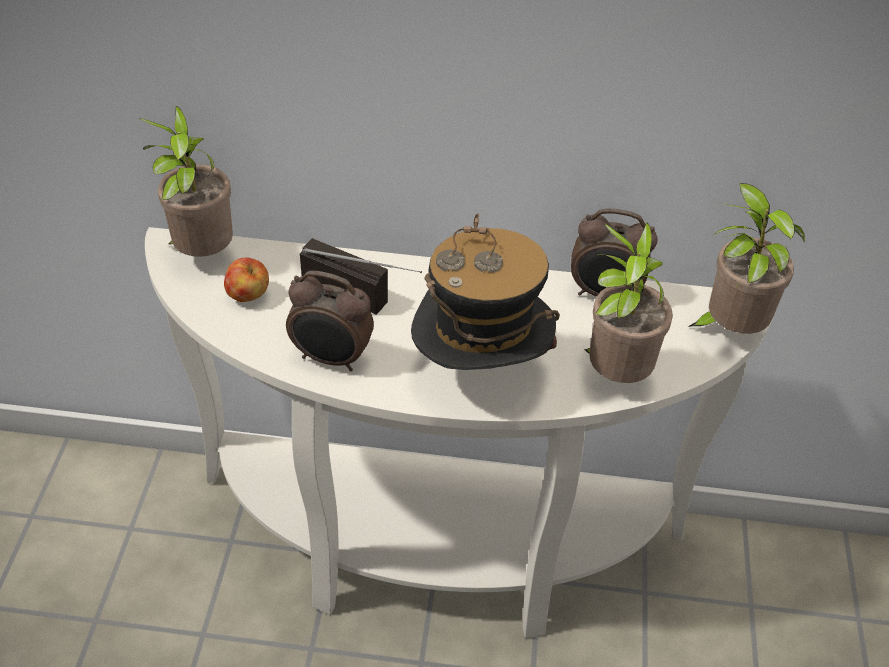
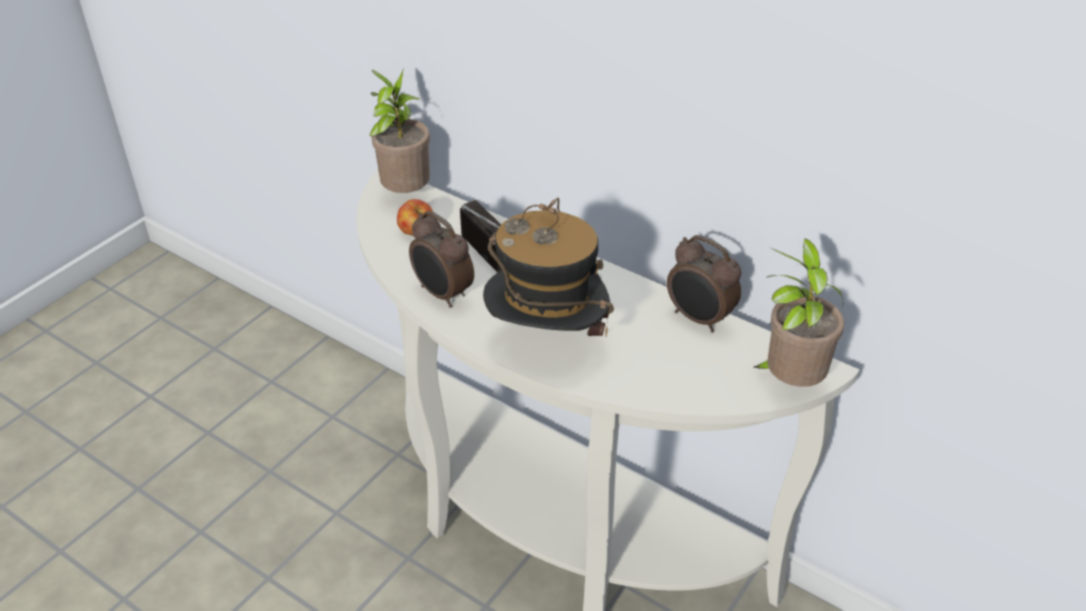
camera: 30 degrees right, 5 degrees down
potted plant [584,223,673,383] -> none

